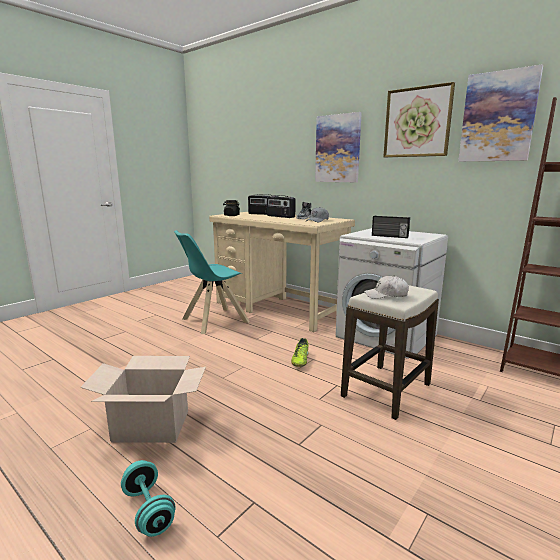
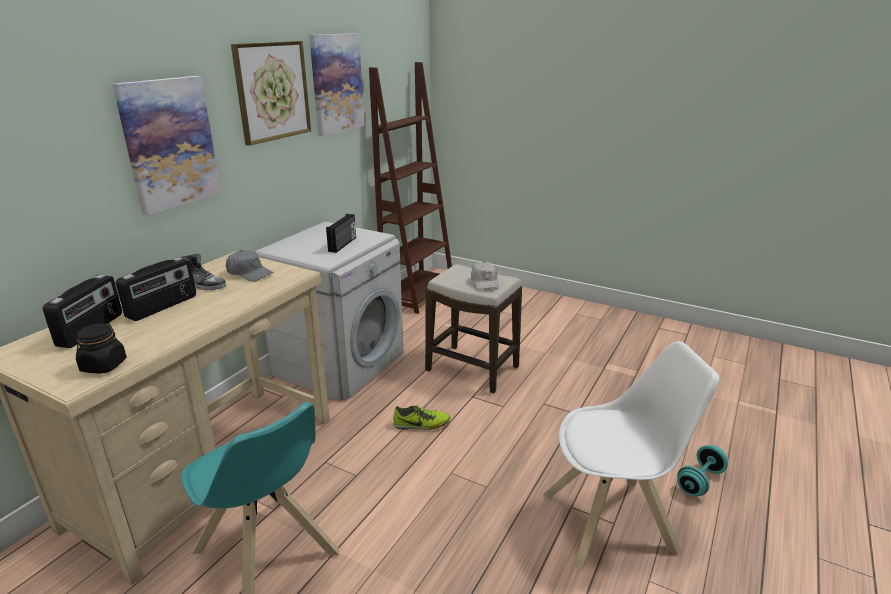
camera: 100 degrees left, 10 degrees up
cardboard box [80,356,206,443] -> white chair [543,341,719,569]

